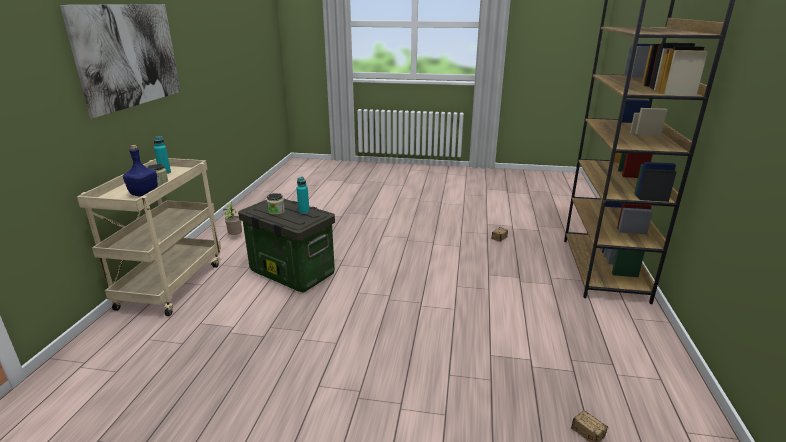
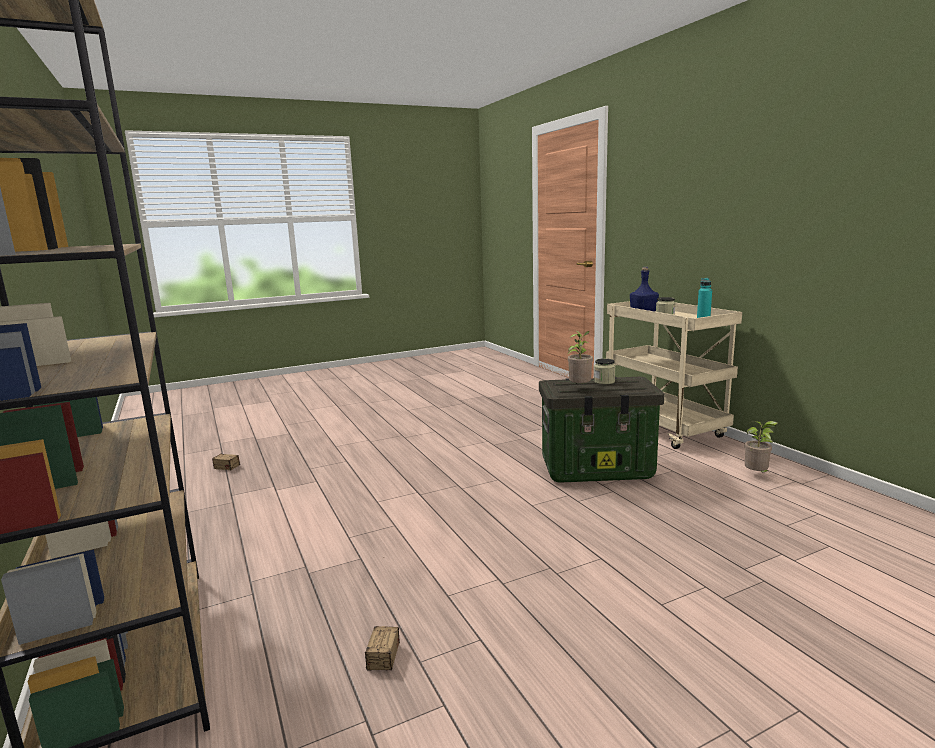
camera: 145 degrees right, 10 degrees down
picture [60,4,181,118] -> none
turquoise bottle [296,177,310,214] -> potted plant [567,331,593,384]

